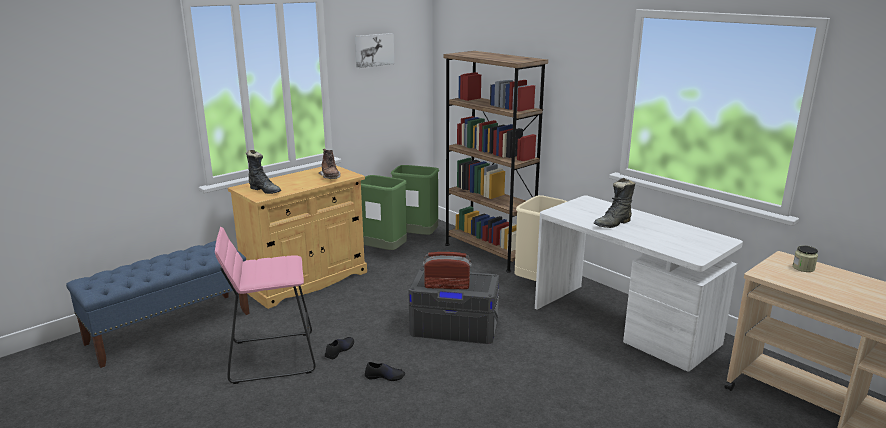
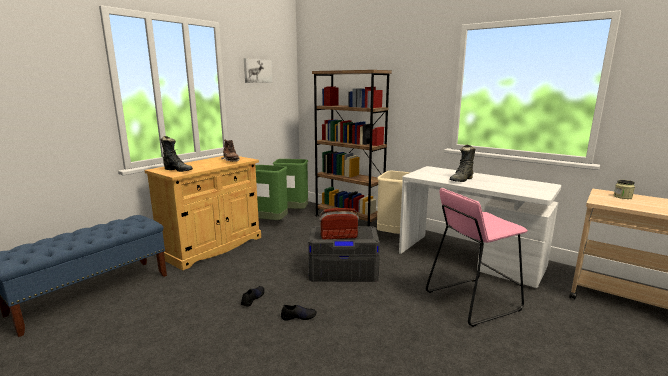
camera: 10 degrees left, 5 degrees down
pink stool [215,227,316,384] -> pink stool moved to [426,188,528,327]

